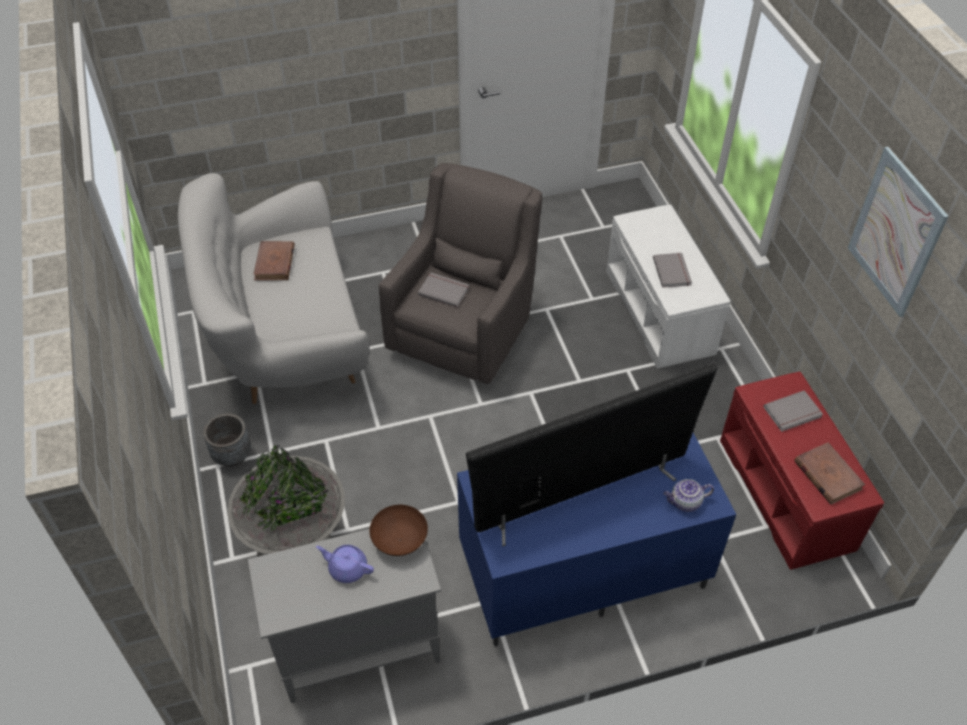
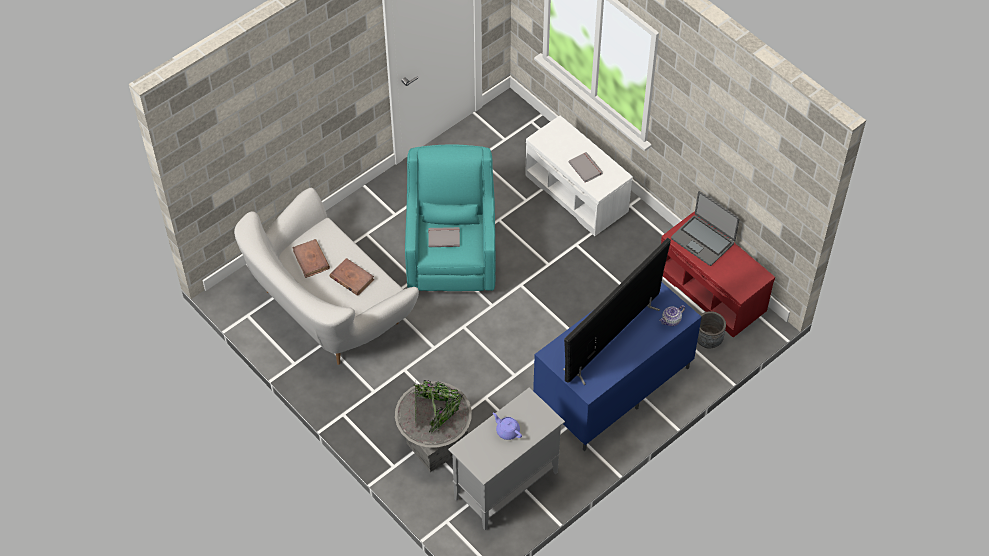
camera: 25 degrees left, 5 degrees up
grey planter [203,413,251,467] -> grey planter moved to [697,311,726,349]
purple teapot [316,545,374,583] -> purple teapot turned 45 degrees clockwise [493,413,522,440]
brown bowl [369,505,428,556] -> none
grey armchair [379,163,542,384] -> turquoise armchair [405,144,495,291]
grey book [763,390,823,432] -> laptop [671,191,740,266]
brown book [794,442,865,505] -> brown book moved to [330,258,374,296]
picture [848,147,949,317] -> none

